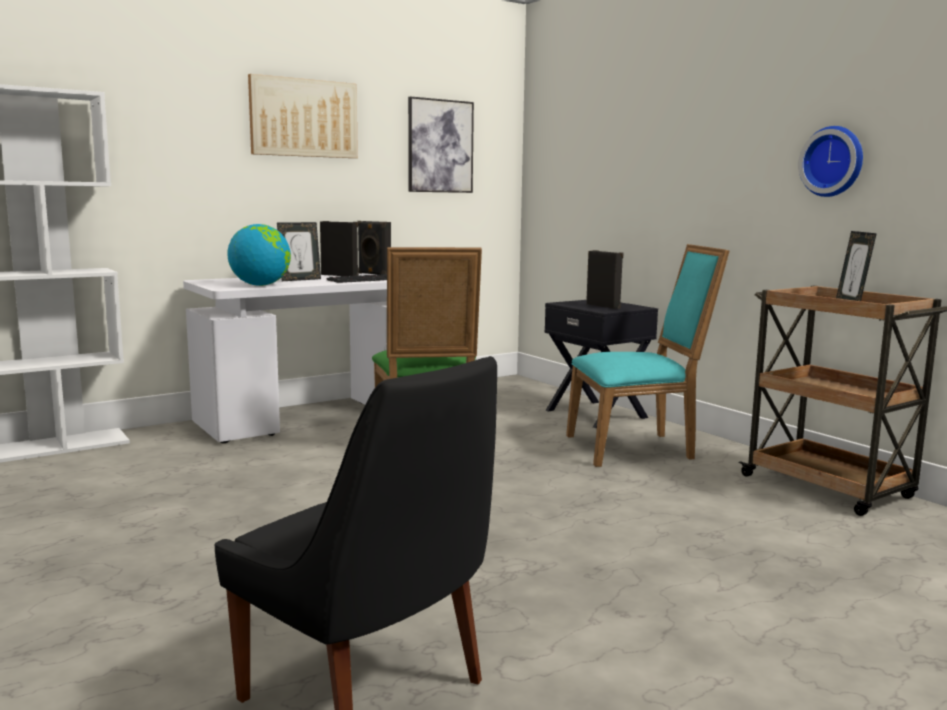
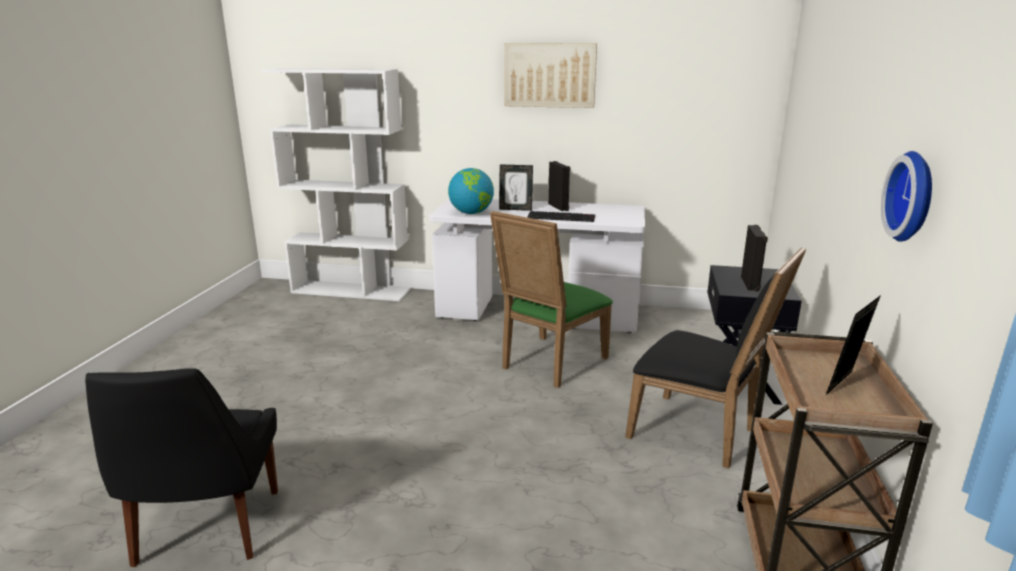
camera: 45 degrees right, 10 degrees up
black speaker [358,221,391,275] -> none
picture [408,96,474,193] -> none
turquoise chair [566,244,730,467] -> black chair [625,247,806,469]

